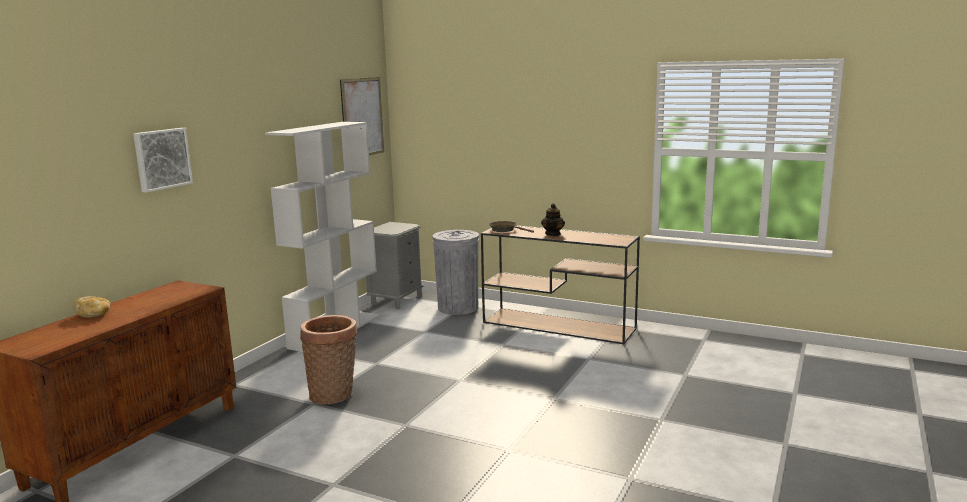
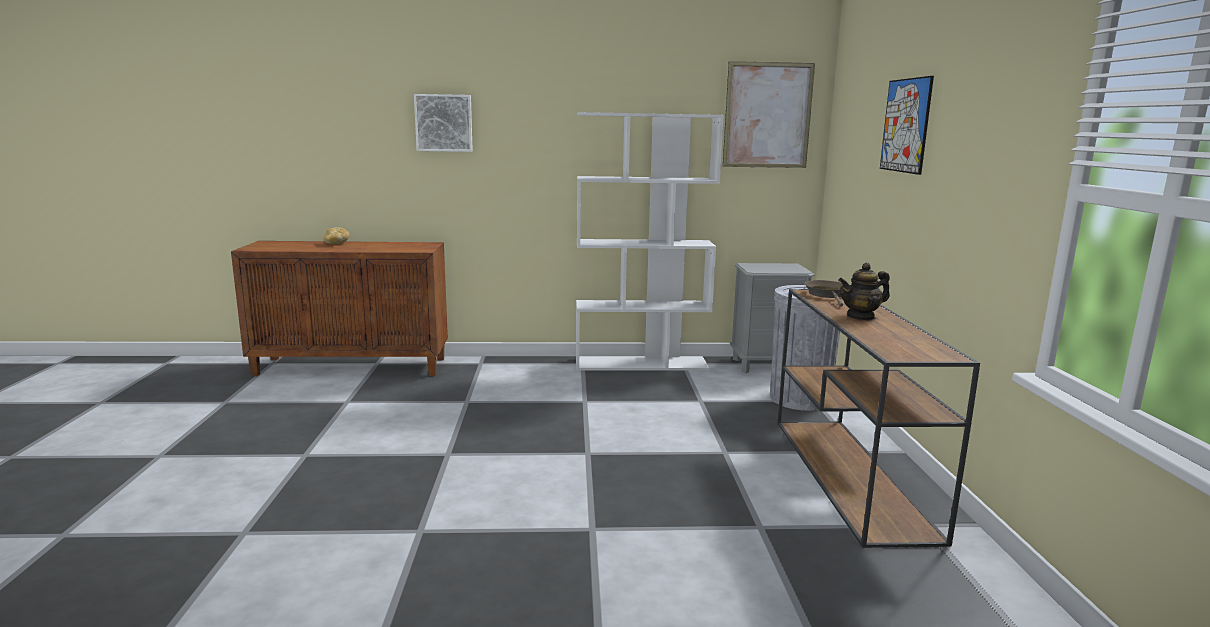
camera: 60 degrees right, 0 degrees up
basket [300,315,357,405] -> none
none -> picture [880,76,934,175]

